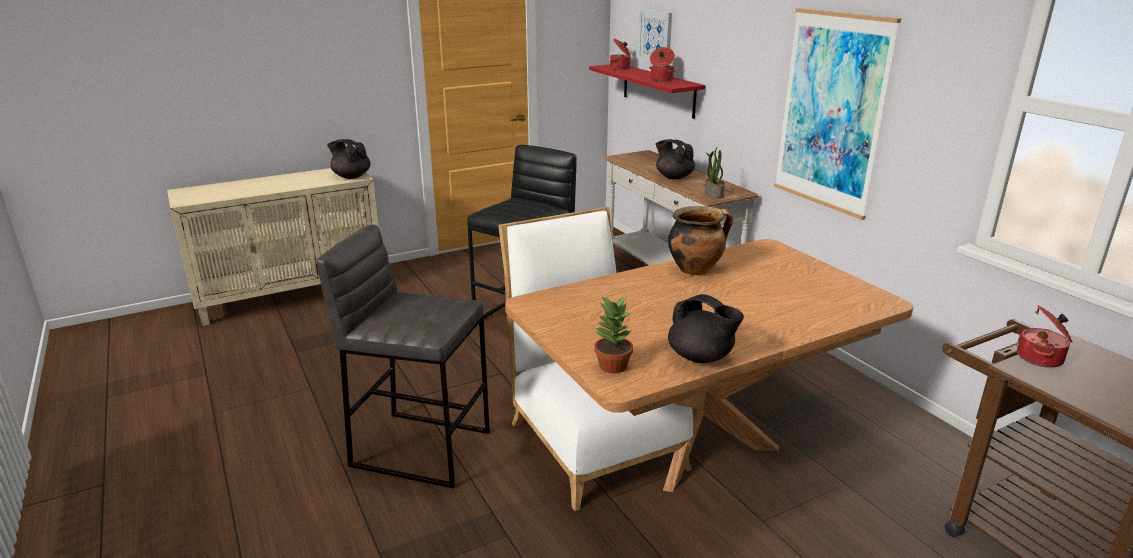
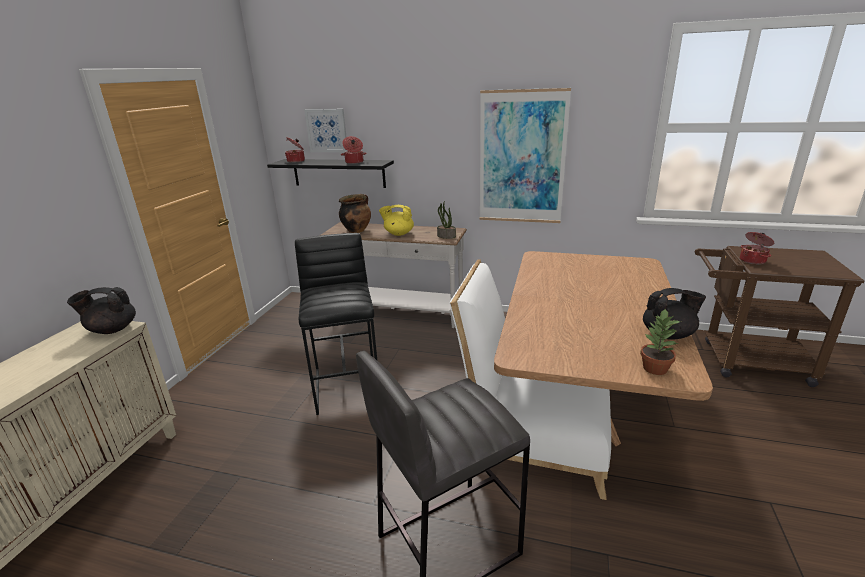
camera: 45 degrees left, 0 degrees up
red shelf [589,65,705,119] -> black shelf [267,159,394,188]
black teapot [656,139,695,179] -> yellow teapot [379,205,414,236]
cooking pot [668,206,733,275] -> cooking pot moved to [339,194,371,233]

